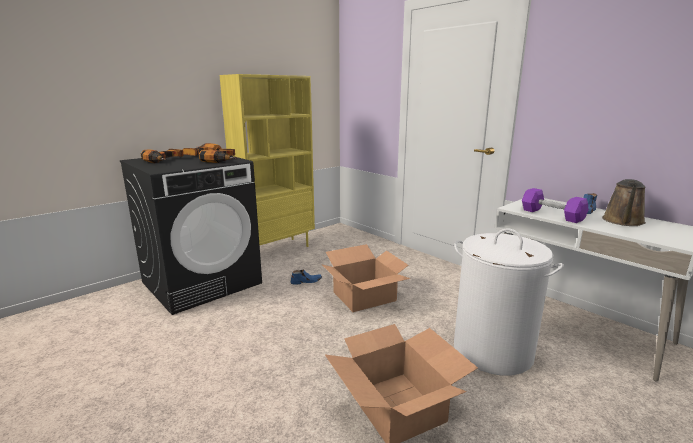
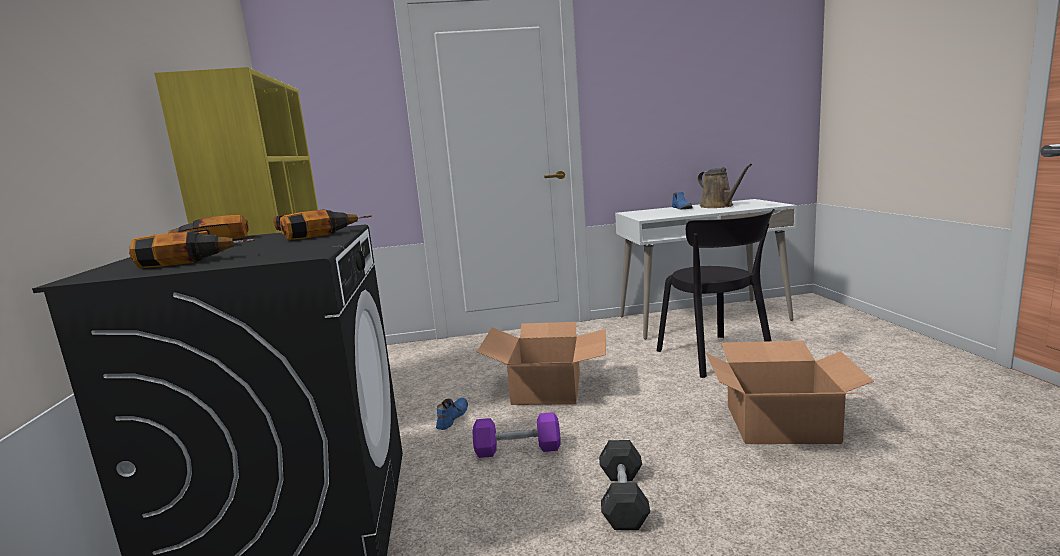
camera: 55 degrees left, 5 degrees down
white laundry basket [454,228,564,376] -> black chair [657,209,775,378]
purple dumbbell [522,188,589,223] -> purple dumbbell moved to [472,412,561,458]
none -> grey dumbbell [599,440,650,530]

